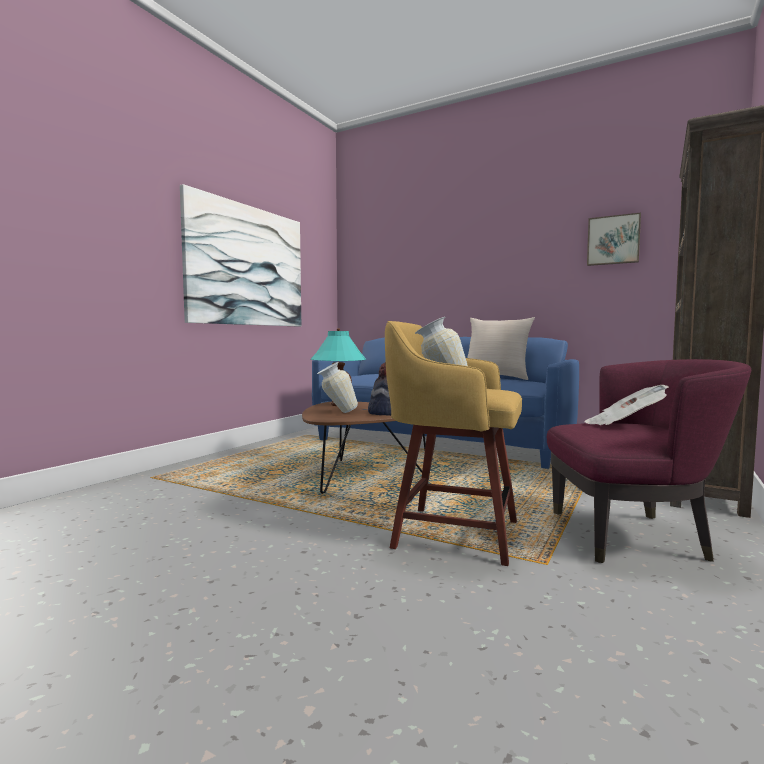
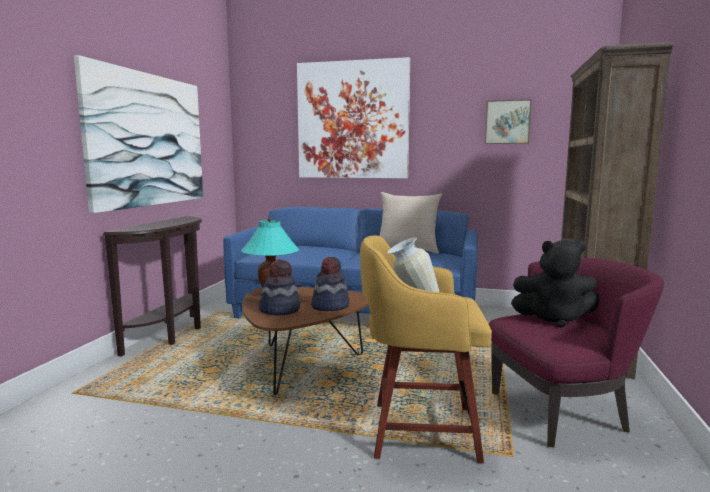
camera: 15 degrees left, 5 degrees up
vase [317,362,358,413] -> hat [259,259,300,315]
newspaper [585,385,669,425] -> black plush toy [511,240,599,327]
none -> brown console table [103,216,202,357]
none -> picture [297,57,410,178]

